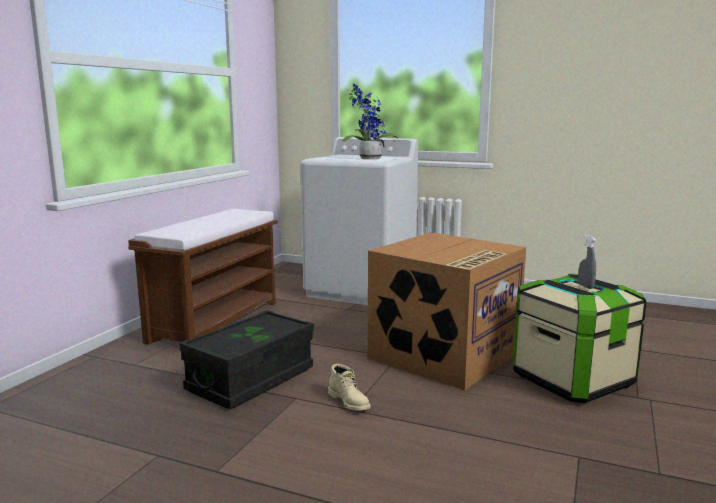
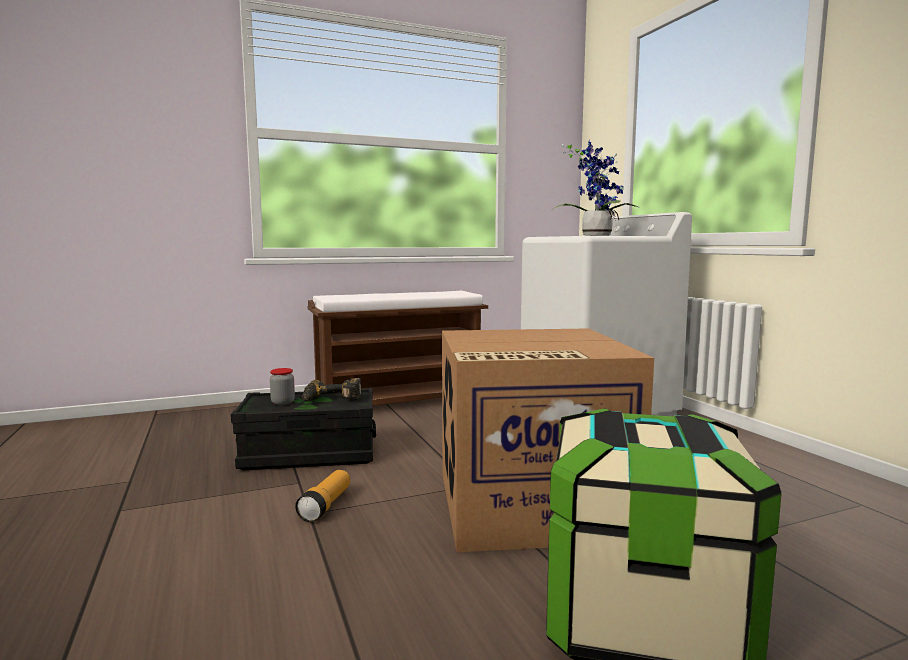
camera: 45 degrees right, 5 degrees down
beige boot [328,364,370,411] -> flashlight [295,470,350,522]
grey spray bottle [578,235,596,289] -> none
none -> jar [270,368,295,405]
none -> power drill [302,378,361,401]

